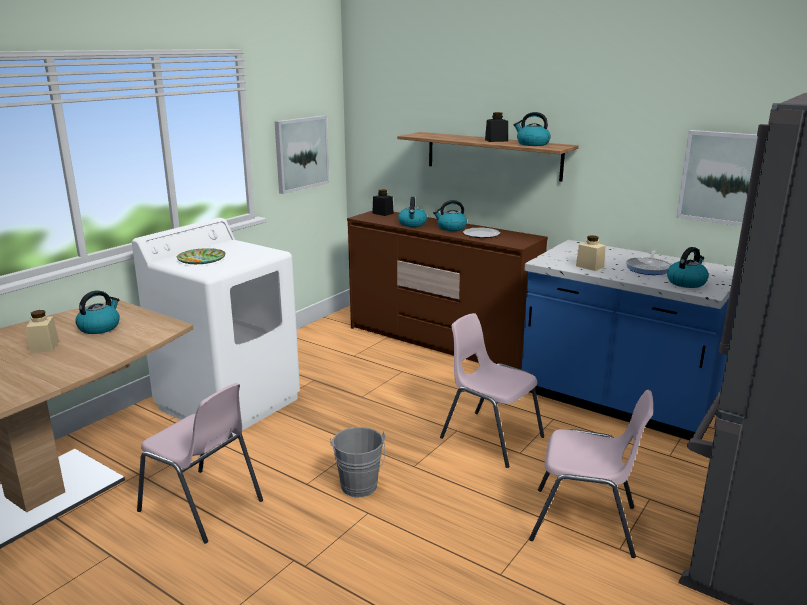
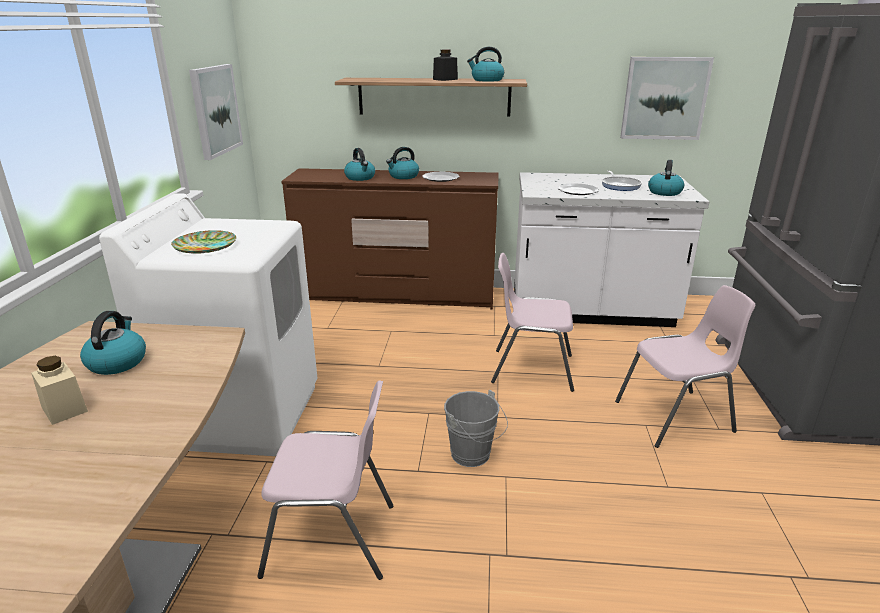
camera: 30 degrees left, 5 degrees up
black jar [372,190,394,216] -> none
blue counter [522,240,743,440] -> white counter [514,172,709,327]
beige jar [576,235,606,271] -> plate [558,183,599,195]

